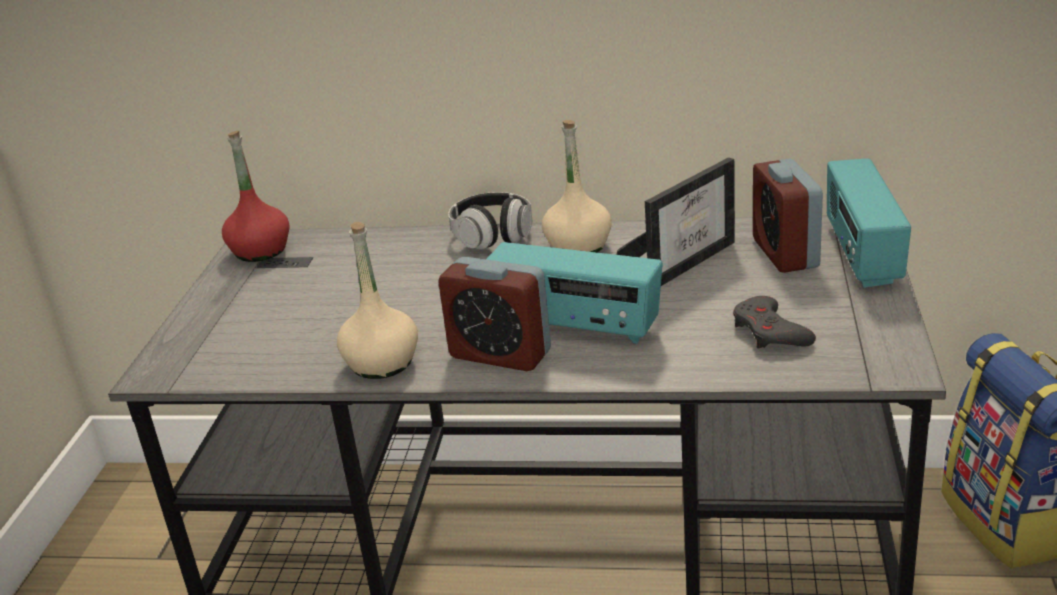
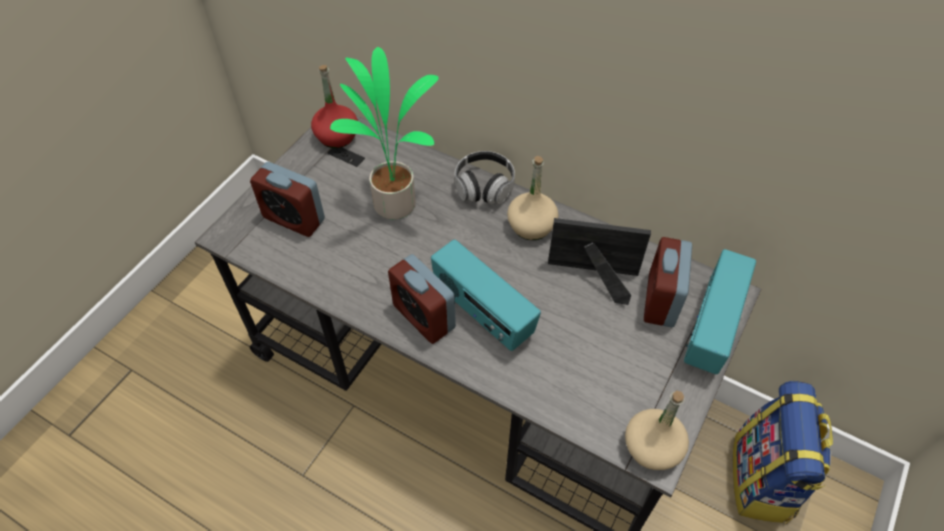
camera: 20 degrees right, 25 degrees up
beige bottle [337,222,418,379] -> beige bottle moved to [625,391,689,470]
picture frame [617,157,735,286] -> picture frame turned 150 degrees counterclockwise [548,218,651,305]
grey game controller [733,296,816,349] -> none
none -> alarm clock [250,162,325,237]
none -> potted plant [330,47,439,220]

